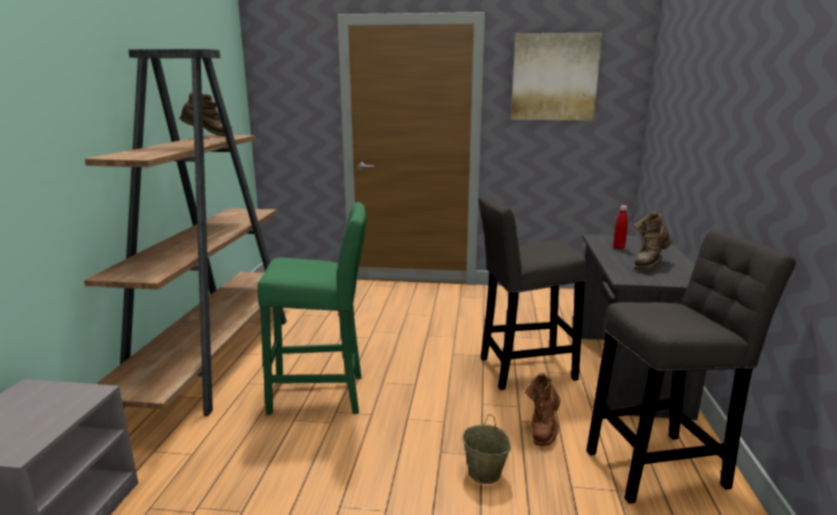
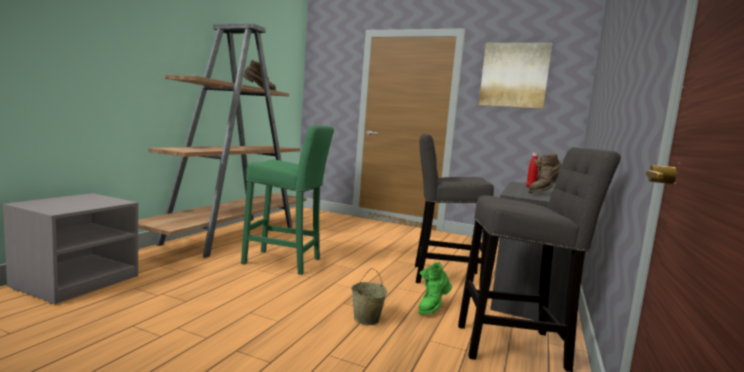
camera: 15 degrees right, 10 degrees down
brown boot [525,373,560,446] -> green boot [418,262,452,314]

